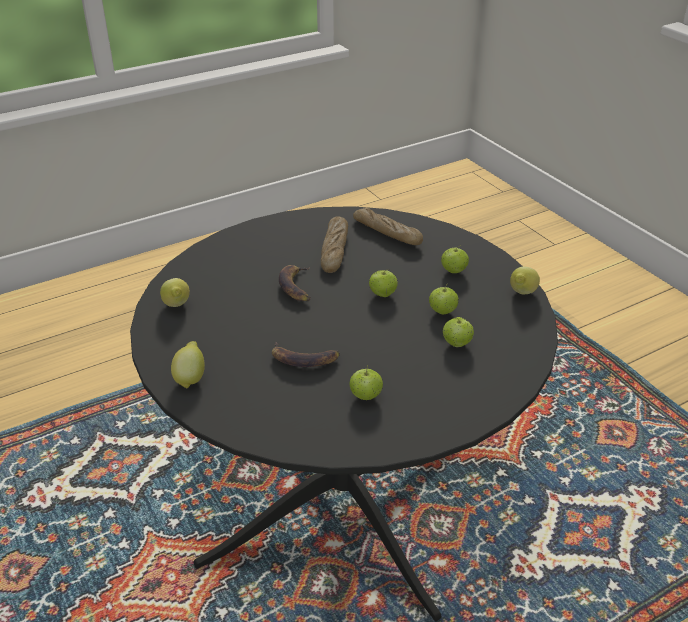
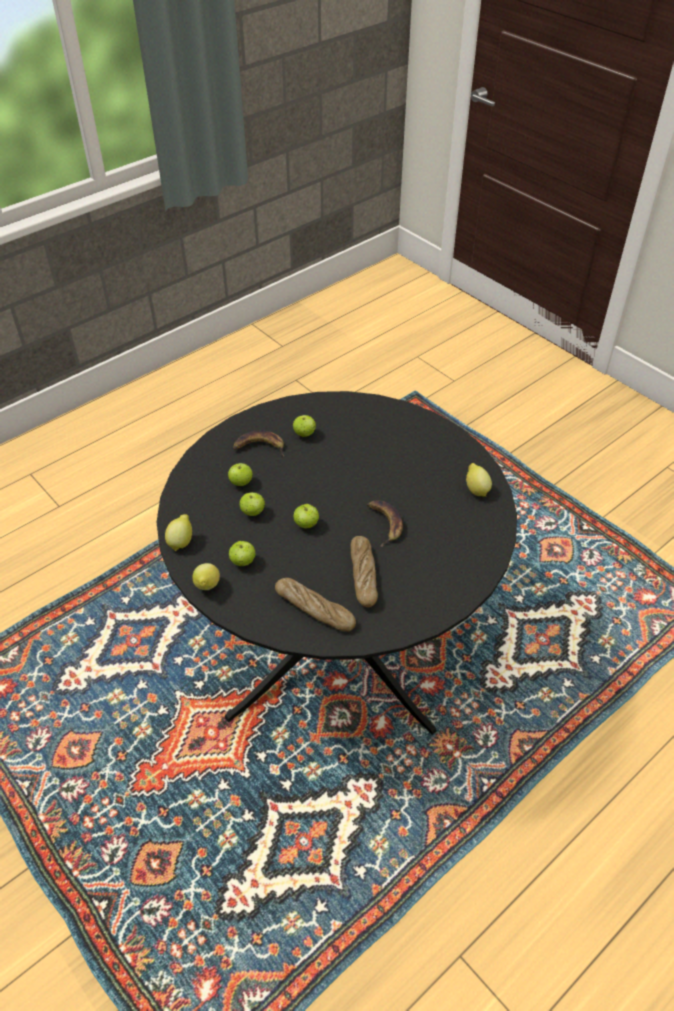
camera: 170 degrees right, 10 degrees up
lemon [171,341,205,389] -> lemon moved to [193,563,220,590]
banana [272,341,340,367] -> banana moved to [233,430,285,457]

